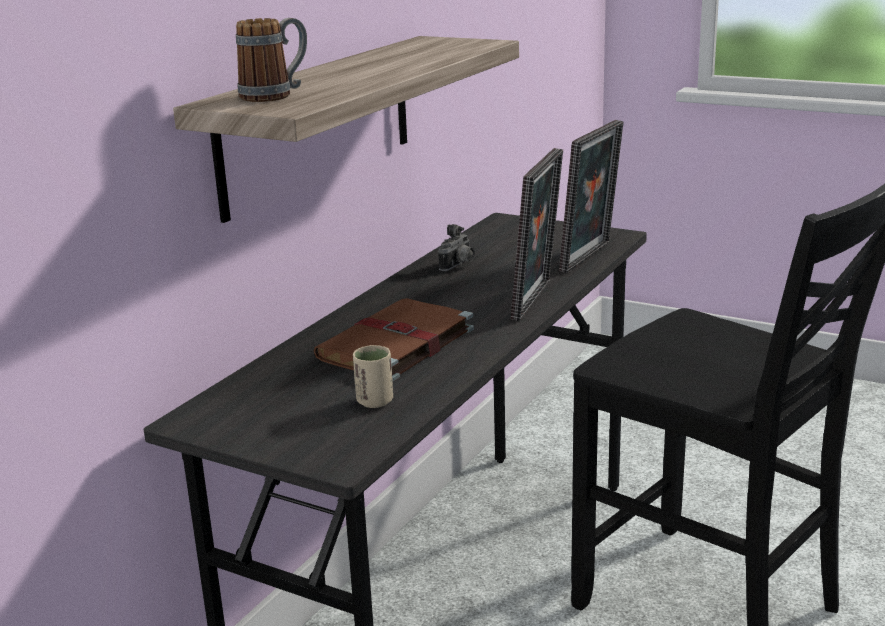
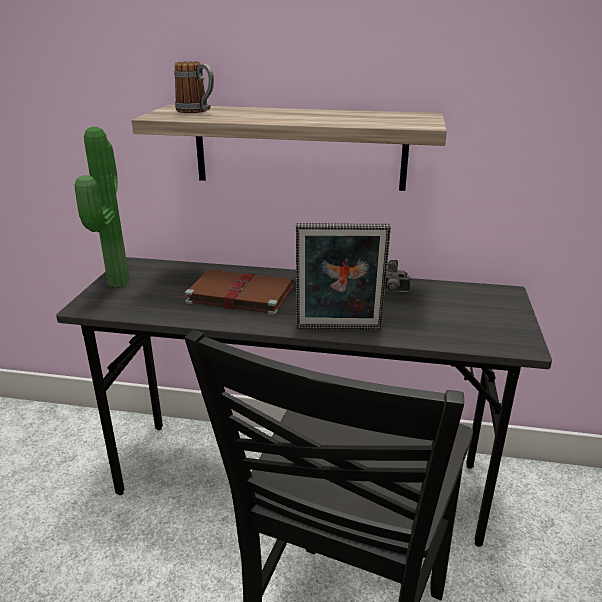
camera: 70 degrees right, 5 degrees up
beige cup [353,345,393,408] -> none
picture frame [559,120,624,273] -> none
none -> potted plant [75,127,130,287]

